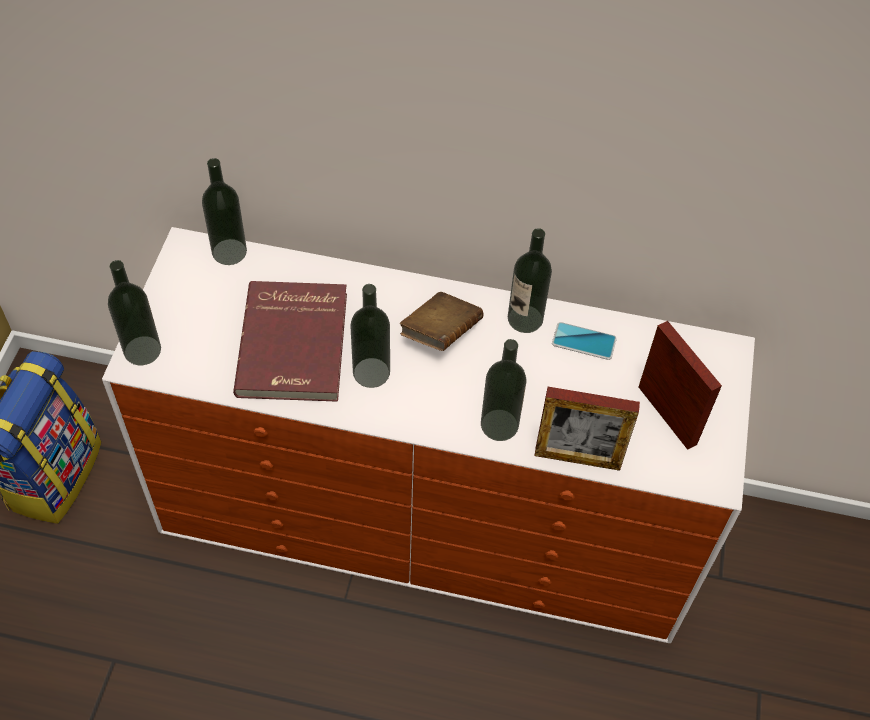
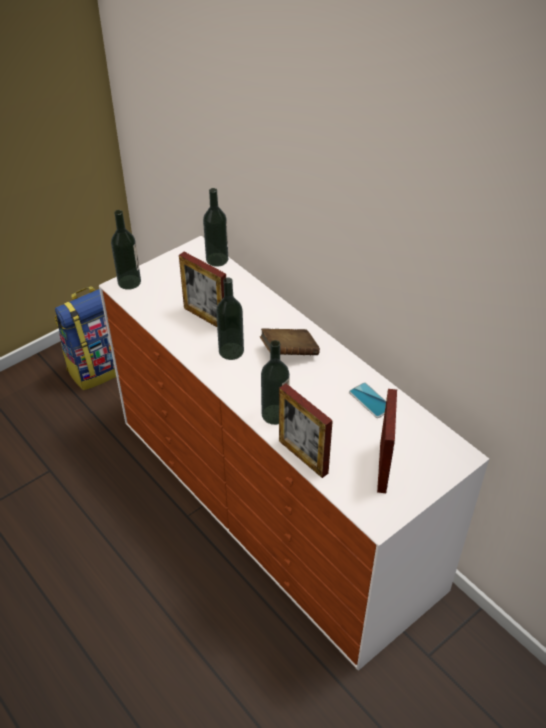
camera: 40 degrees right, 10 degrees down
red book [233,281,347,402] -> picture frame [179,252,226,327]
bottle [508,228,552,333] -> none

